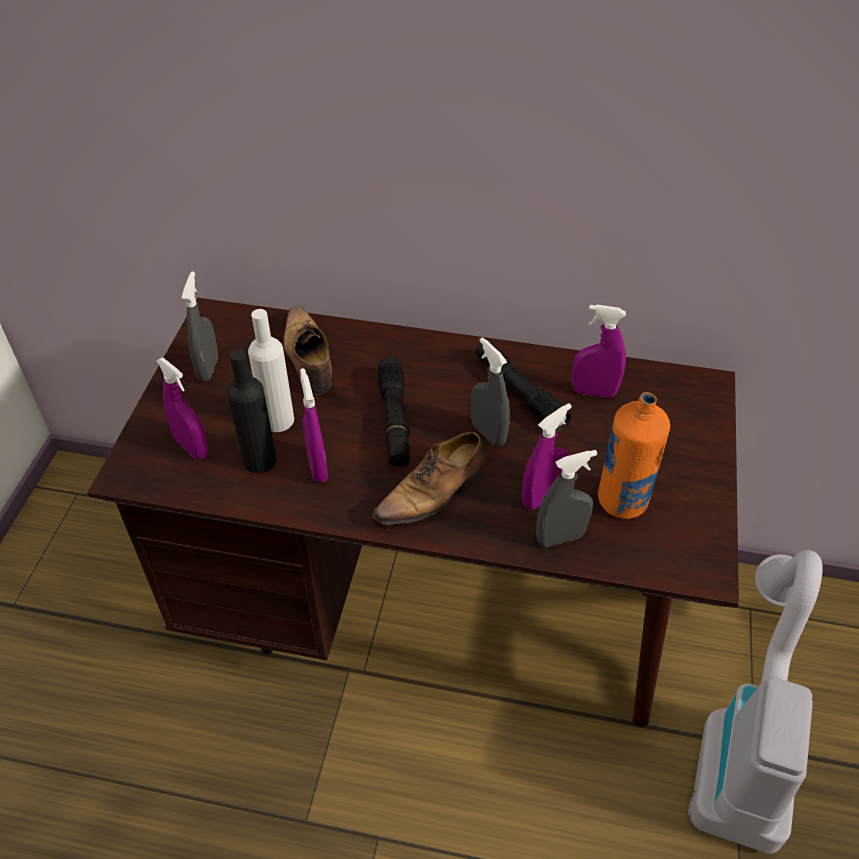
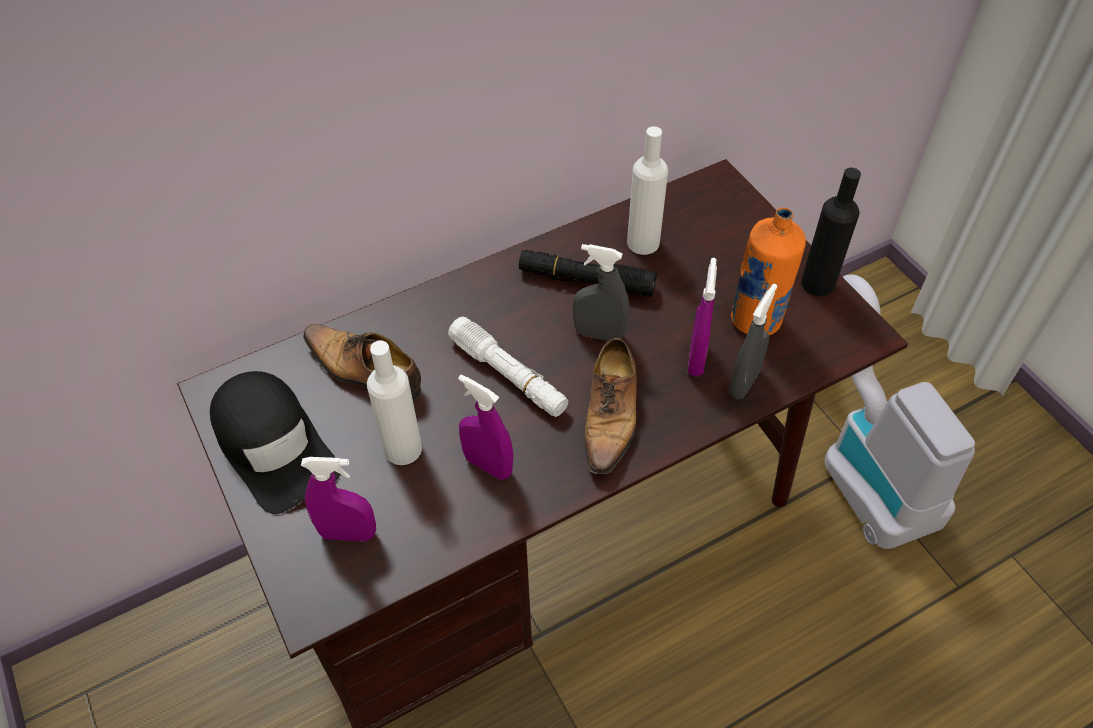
camera: 40 degrees left, 5 degrees up
grey spray bottle [182,271,218,381] -> black cap [210,371,340,514]
black bottle [227,349,277,473] -> black bottle moved to [801,168,861,296]
black flashlight [378,357,410,467] -> white flashlight [448,316,568,417]
purple spray bottle [572,304,626,398] -> white bottle [627,126,668,255]

